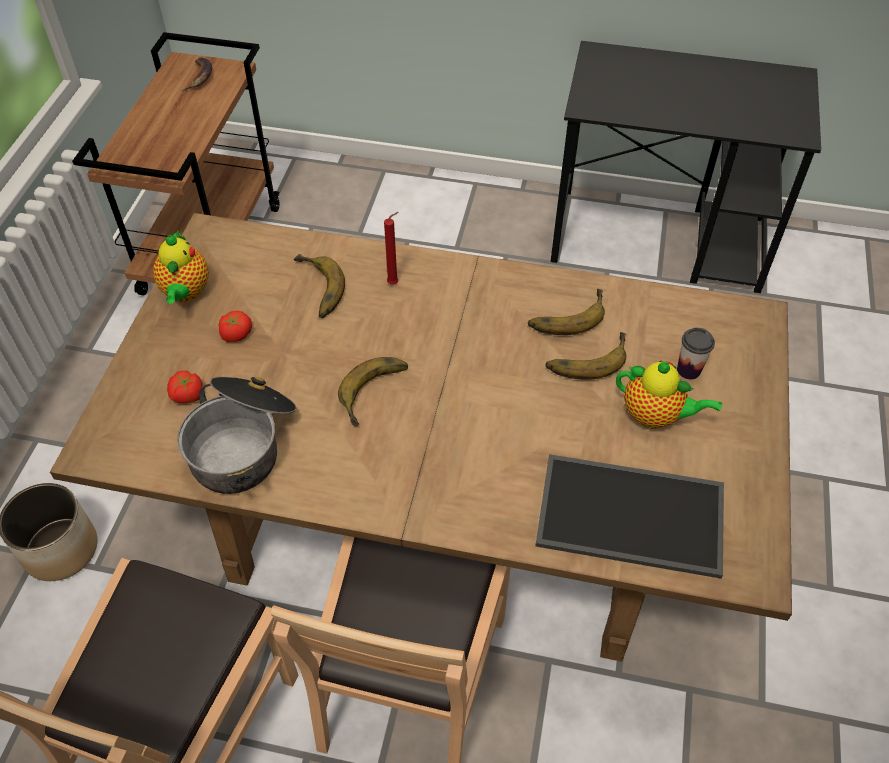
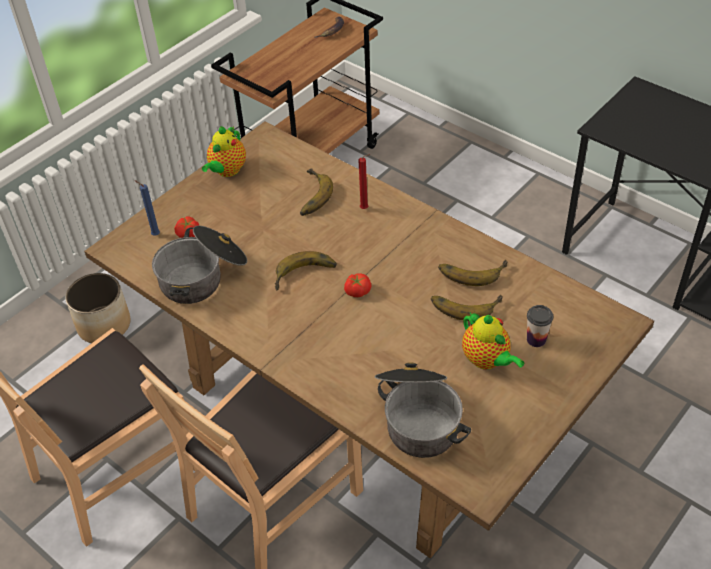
camera: 30 degrees right, 5 degrees down
tomato [219,311,252,342] -> tomato moved to [344,273,372,297]
tray [536,454,724,579] -> cooking pot [375,363,471,458]
none -> blue candle [134,180,160,236]

